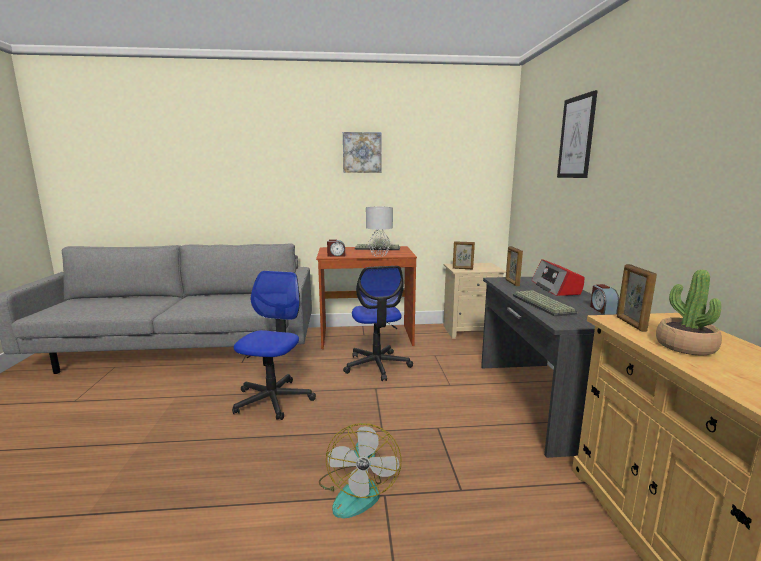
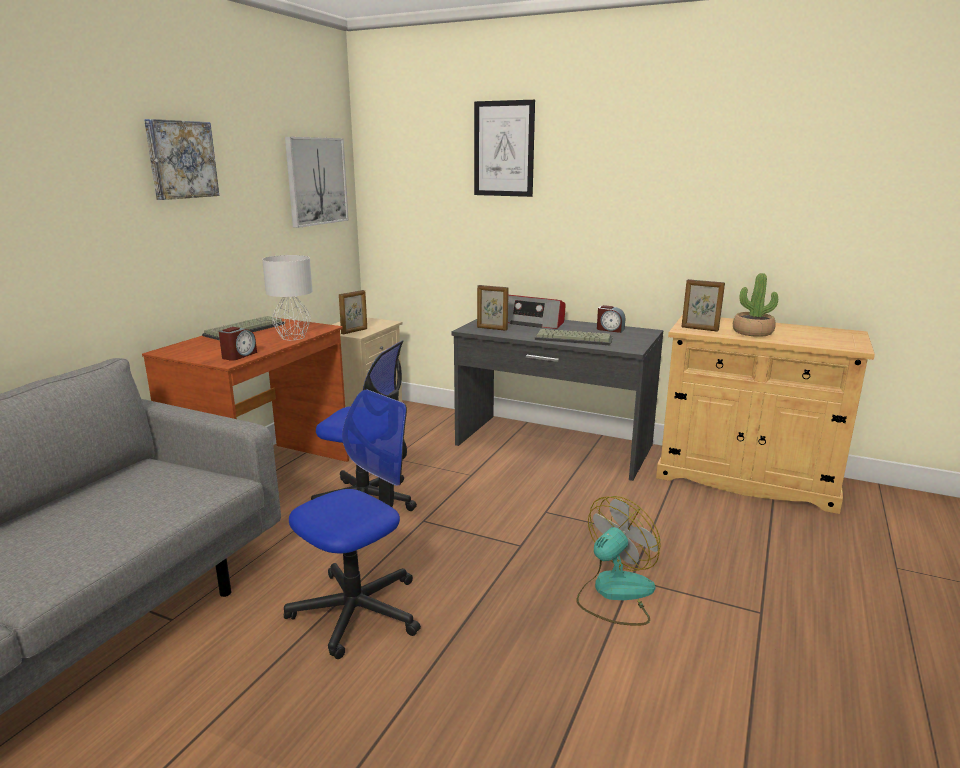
camera: 60 degrees left, 5 degrees up
office chair [232,271,316,420] -> office chair turned 90 degrees clockwise [284,389,421,659]
fan [319,423,402,518] -> fan turned 75 degrees counterclockwise [577,496,661,626]
none -> picture [285,137,349,228]

